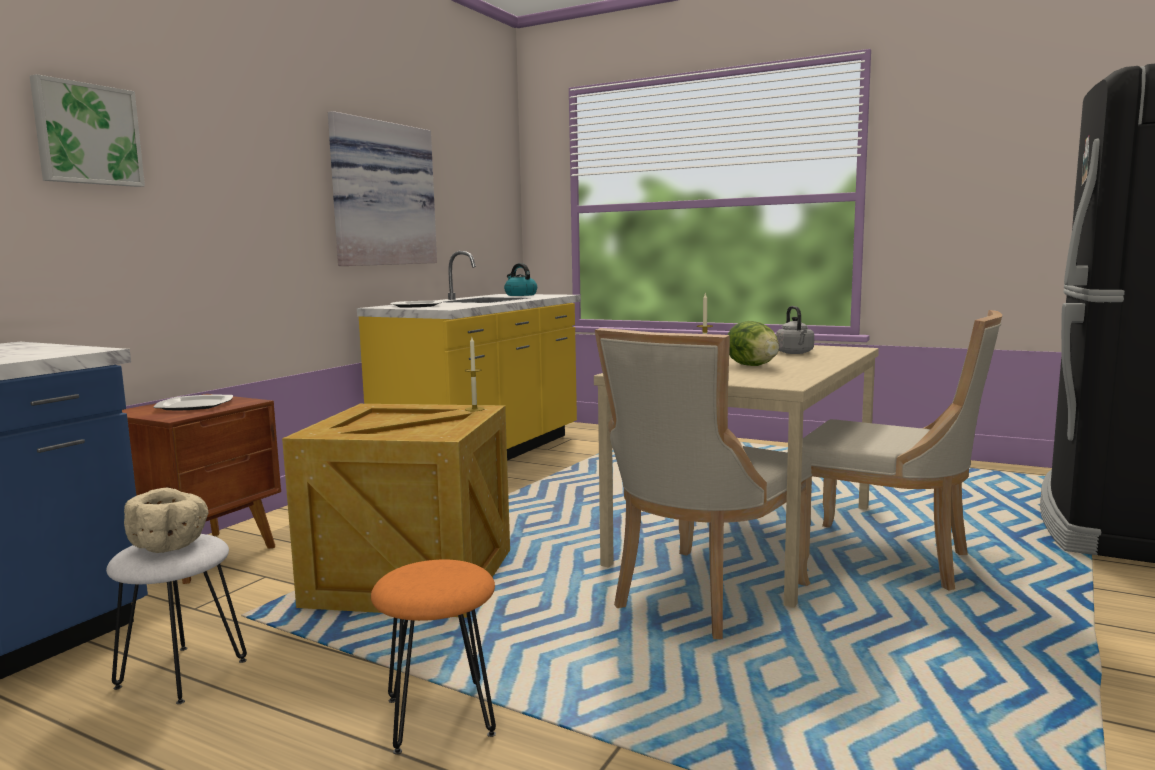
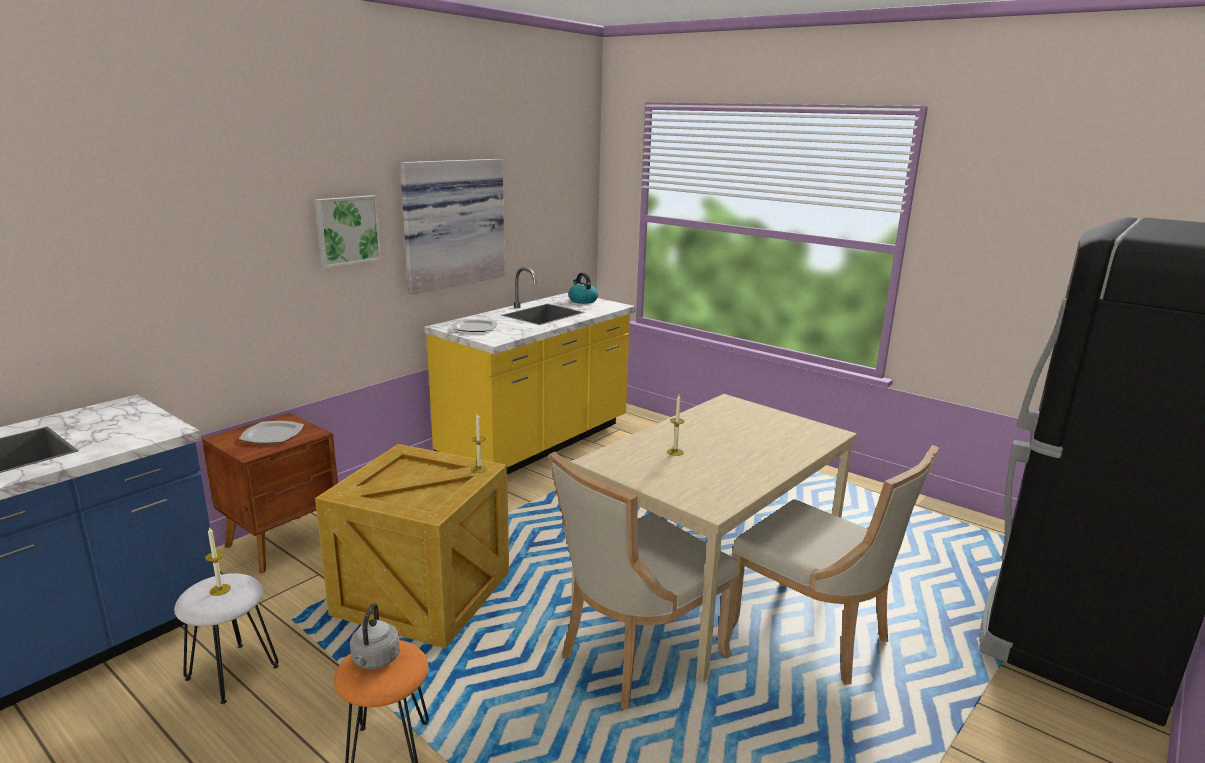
camera: 10 degrees right, 10 degrees up
picture [30,74,145,187] -> picture moved to [314,195,382,268]
beige bowl [124,487,209,553] -> candle [205,527,231,596]
lettuce [728,321,779,366] -> none
grey kettle [776,306,814,354] -> grey kettle moved to [350,603,400,669]

